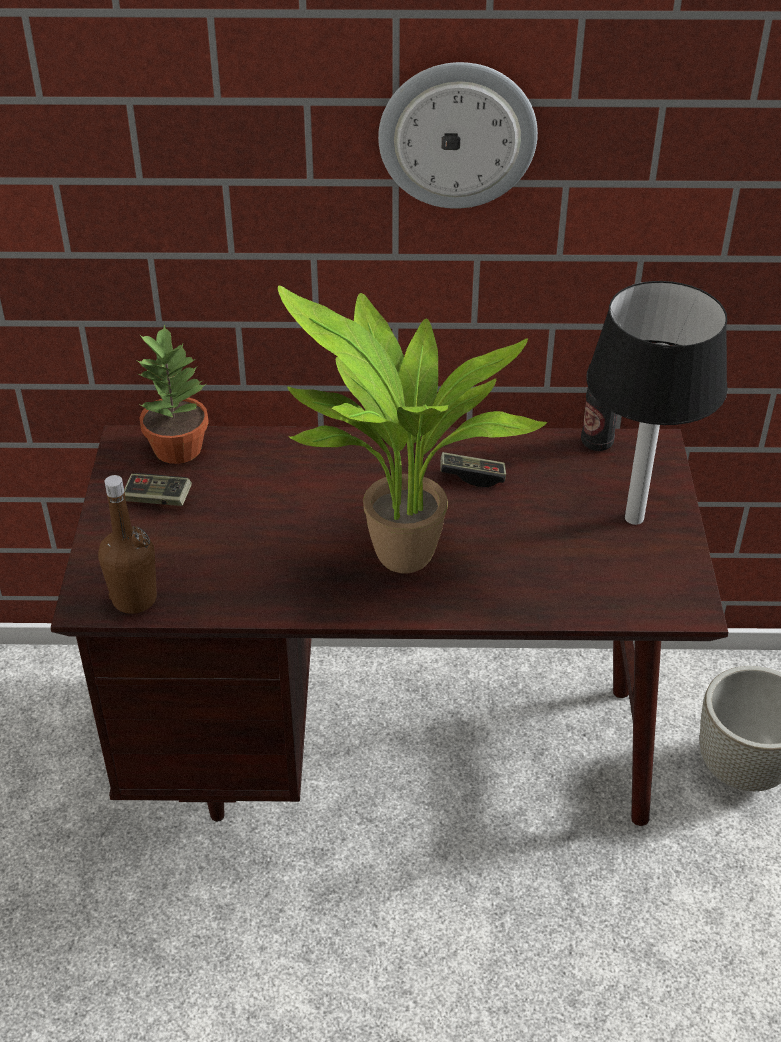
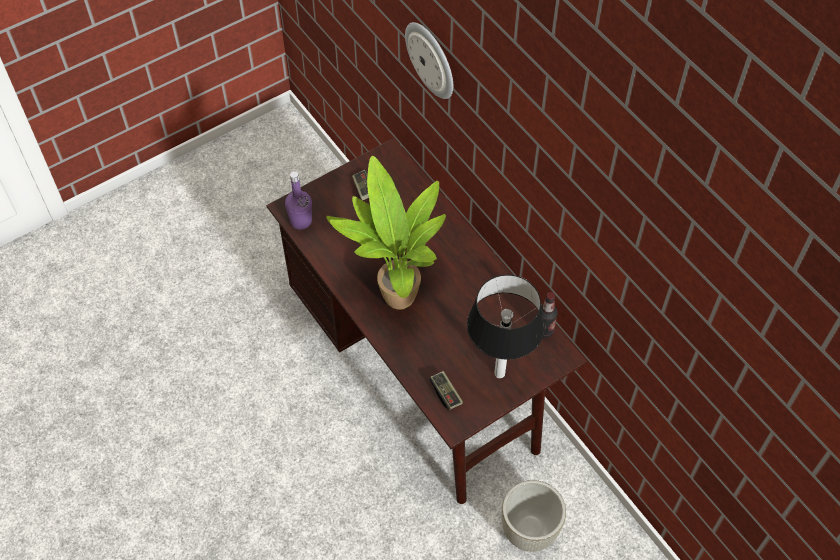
camera: 55 degrees right, 15 degrees up
brown bottle [98,475,157,614] -> purple bottle [285,171,312,230]
potted plant [137,324,209,464] -> none
wall clock [378,62,538,209] -> wall clock moved to [405,22,453,99]
game controller [440,452,506,487] -> game controller moved to [429,371,463,410]

